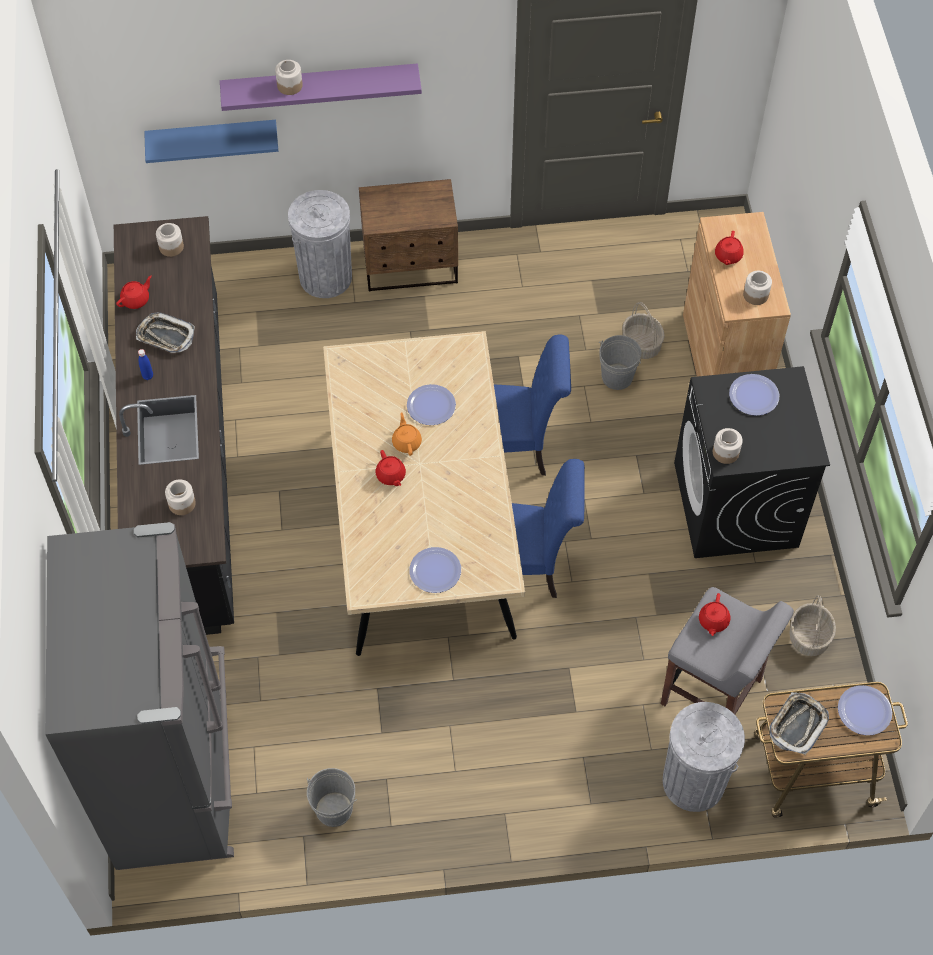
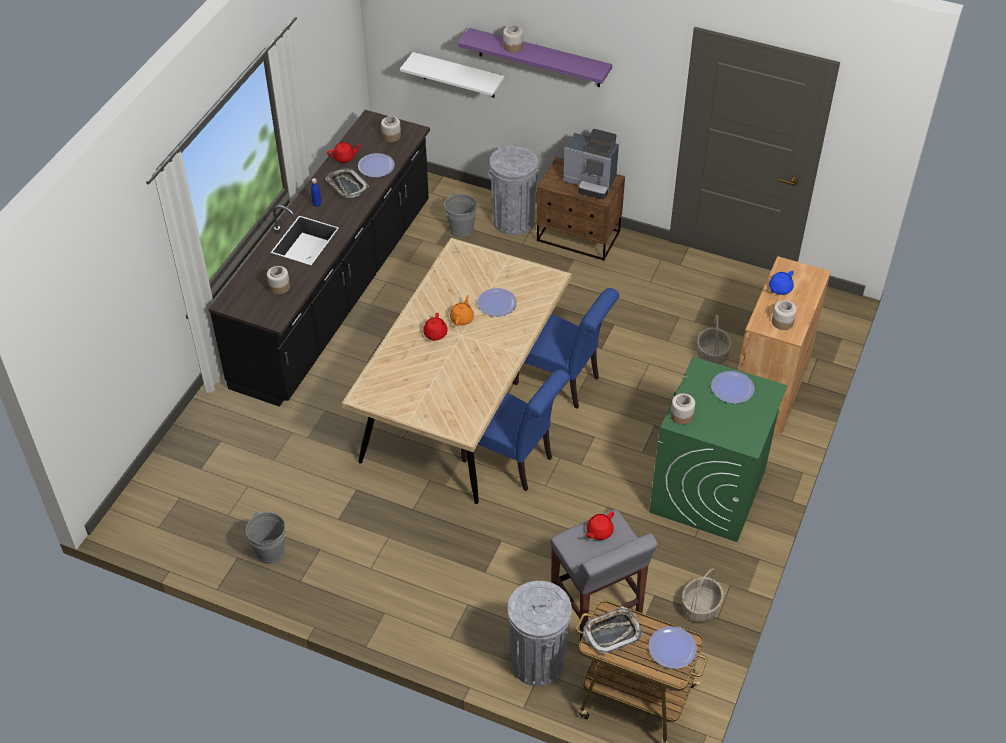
camera: 30 degrees right, 10 degrees down
grey fridge [45,522,234,870] -> none
blue shelf [144,120,278,163] -> white shelf [400,52,505,98]
plate [409,547,461,593] -> plate moved to [358,153,395,177]
grey bucket [599,335,641,390] -> grey bucket moved to [444,193,477,237]
black washing machine [674,366,830,558] -> green washing machine [649,357,788,542]
red teapot [715,231,744,265] -> blue teapot [769,271,794,295]
none -> coffee machine [563,129,619,199]

